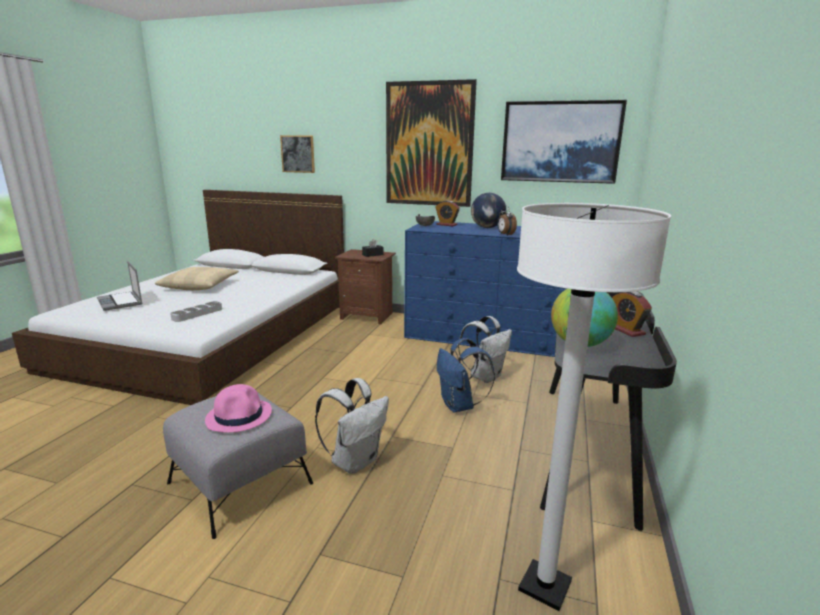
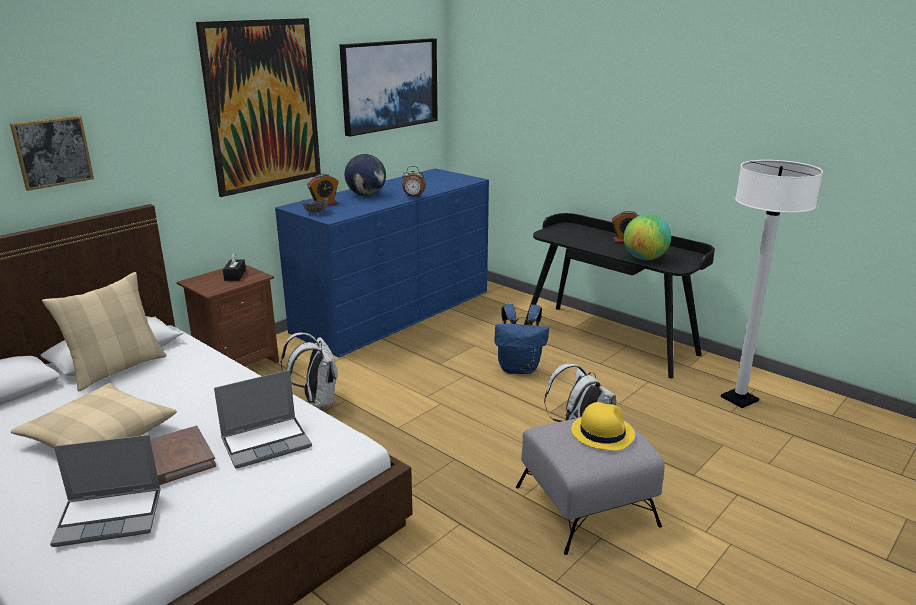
camera: 65 degrees left, 5 degrees up
grey tray [170,301,222,322] -> laptop [214,370,312,469]
pink hat [205,384,272,433] -> yellow hat [571,402,635,451]
white backpack [458,316,512,383] -> white backpack moved to [281,332,338,408]
none -> beige pillow [42,272,166,391]
none -> brown book [150,425,216,485]

